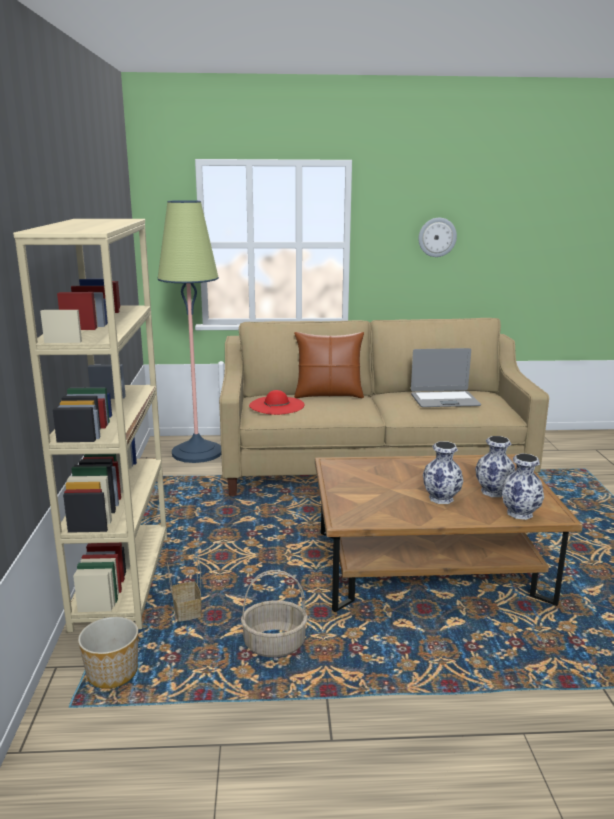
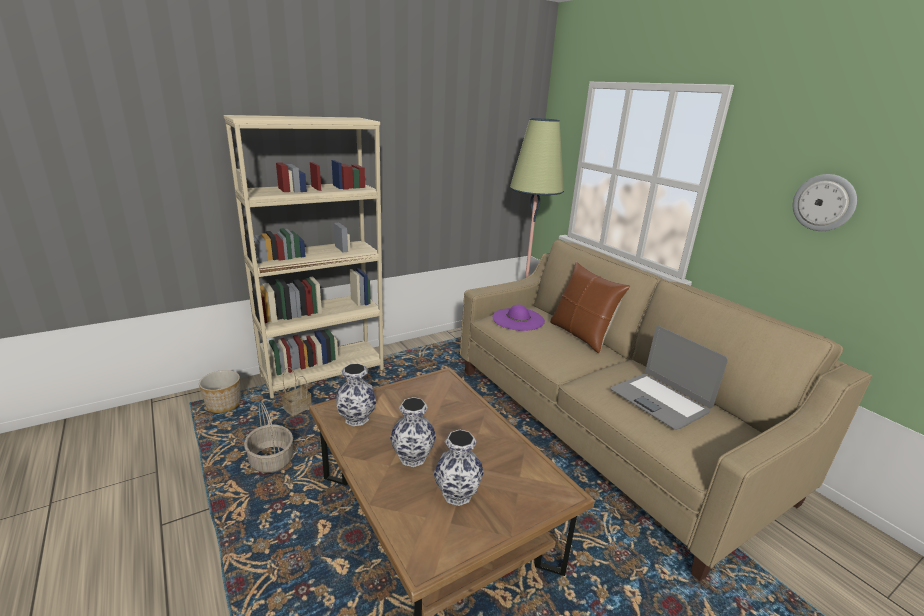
camera: 60 degrees right, 5 degrees up
red hat [249,390,304,415] -> purple hat [493,304,545,331]
vase [502,453,544,520] -> vase moved to [336,363,376,426]

